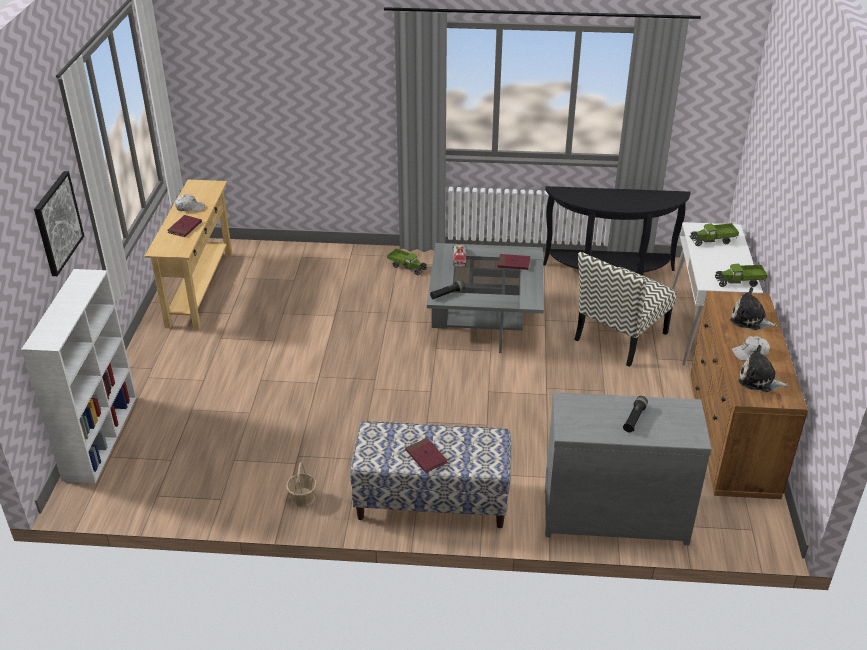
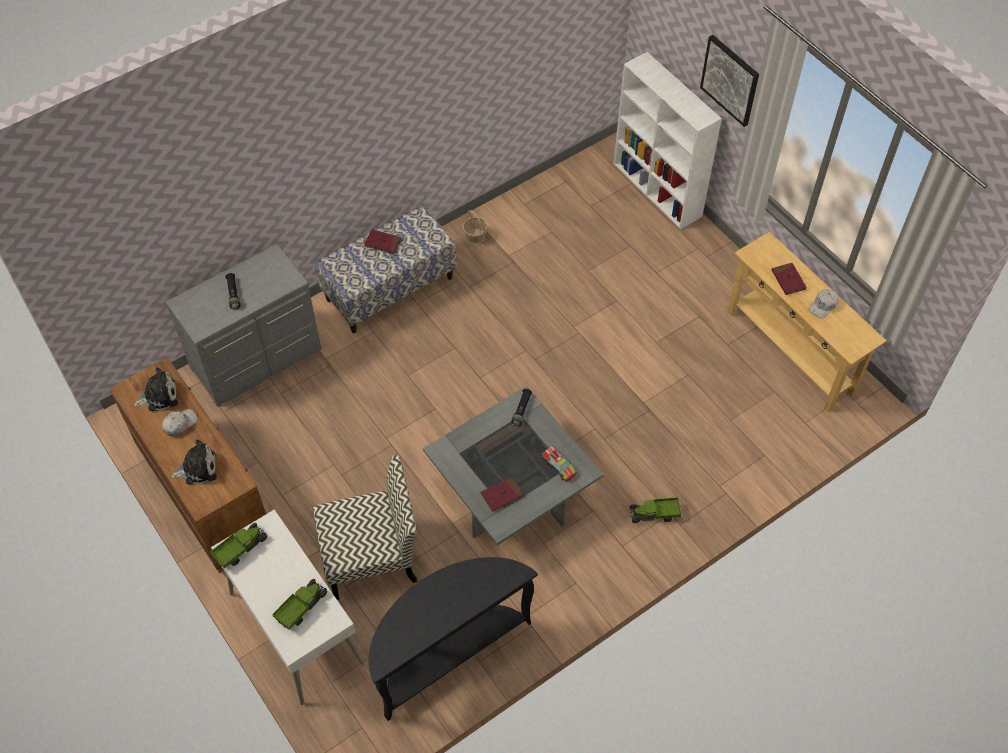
camera: 140 degrees right, 20 degrees up
chair [574,252,677,367] -> chair turned 75 degrees clockwise [313,455,417,600]

